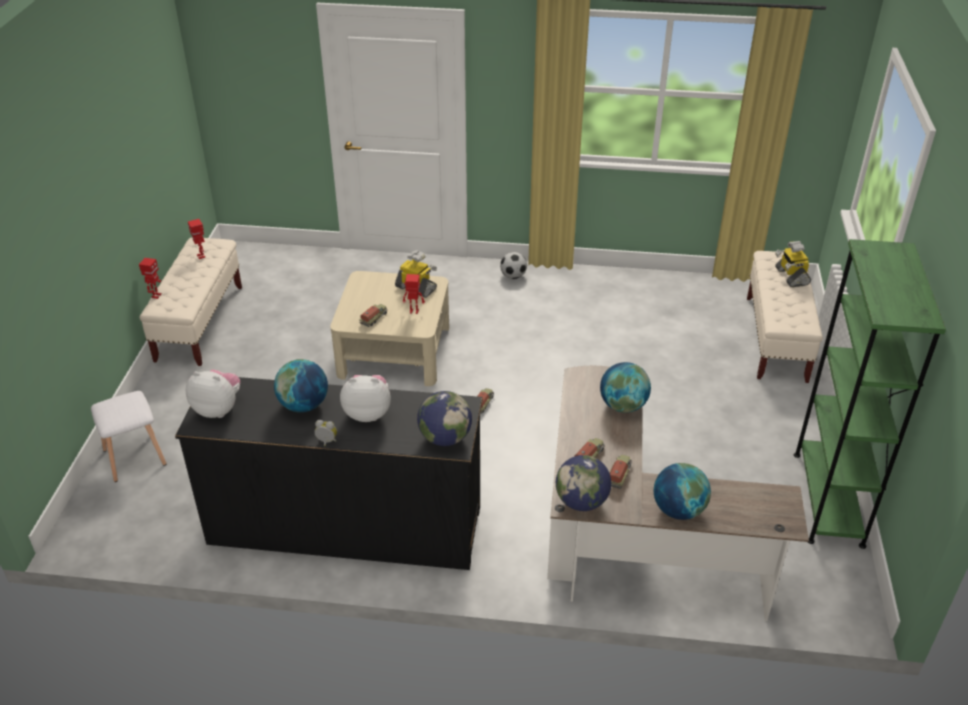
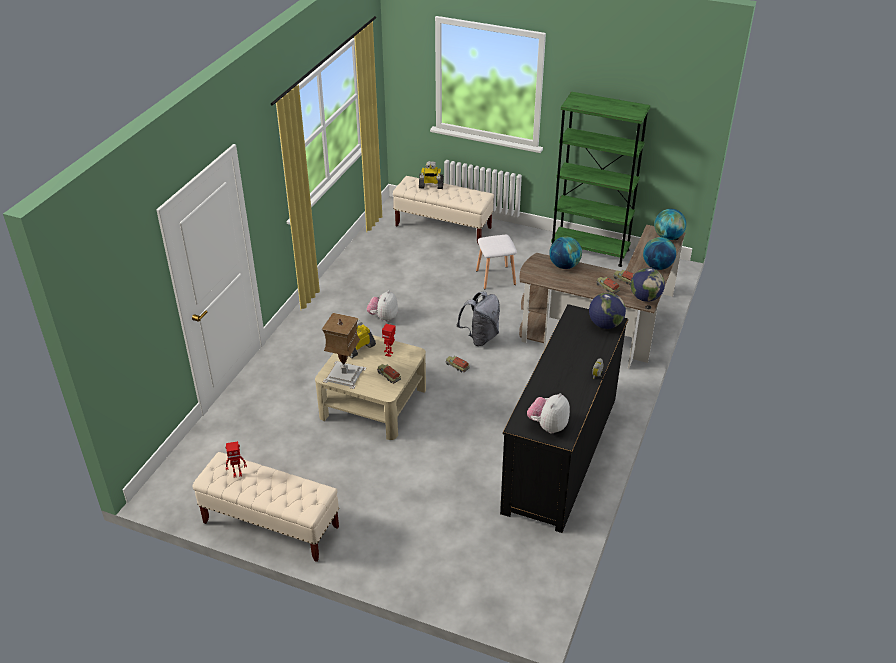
camera: 75 degrees left, 0 degrees up
white stool [91,391,166,482] -> white stool moved to [476,235,517,289]
toy robot [139,258,162,299] -> none
globe [274,359,328,412] -> globe moved to [654,209,686,240]
plush toy [340,375,391,422] -> plush toy moved to [367,290,398,322]
football [500,252,527,279] -> none
none -> table lamp [322,313,367,389]
none -> grey backpack [457,291,500,346]

